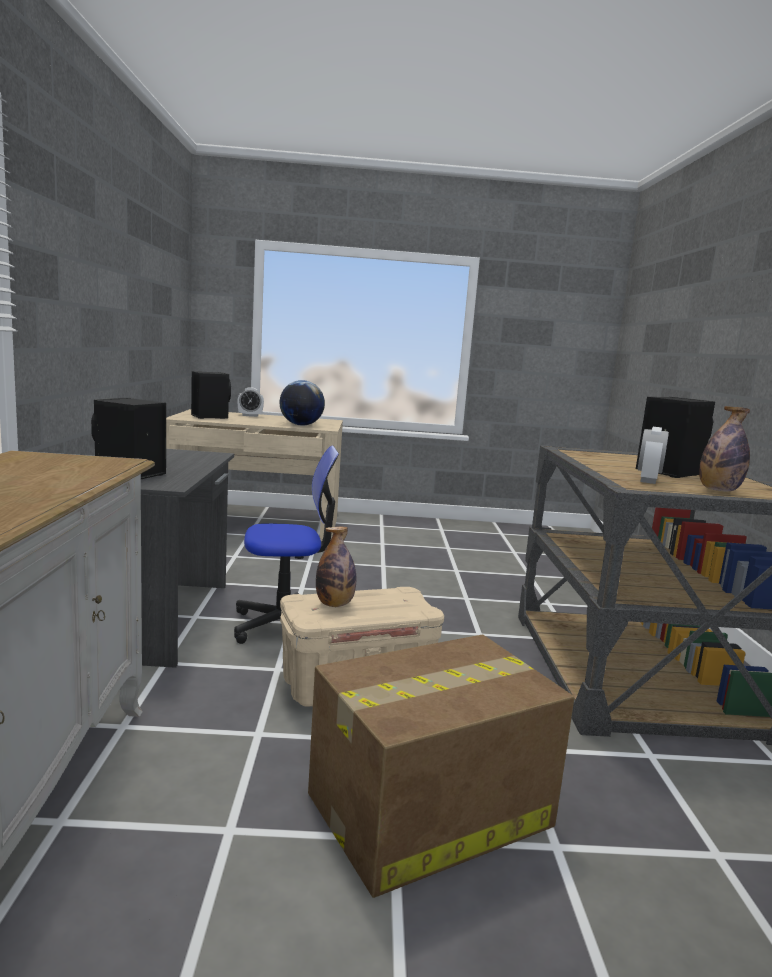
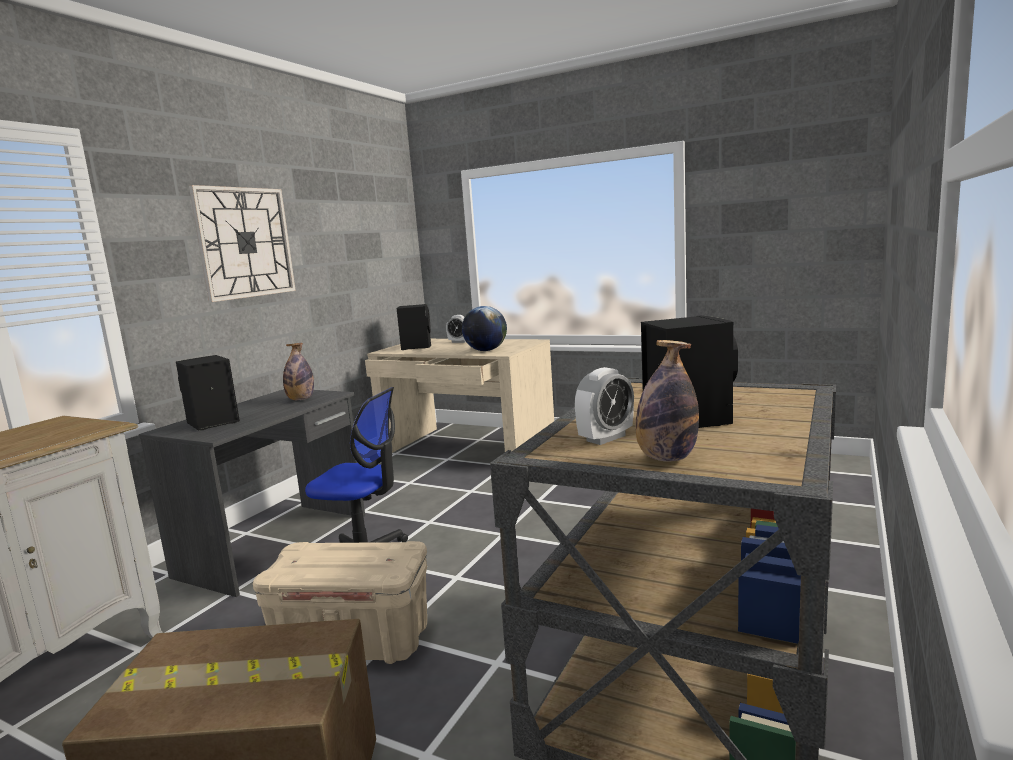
camera: 30 degrees right, 0 degrees up
bottle [316,527,357,607] -> bottle moved to [283,343,314,400]
none -> wall clock [189,185,296,302]

